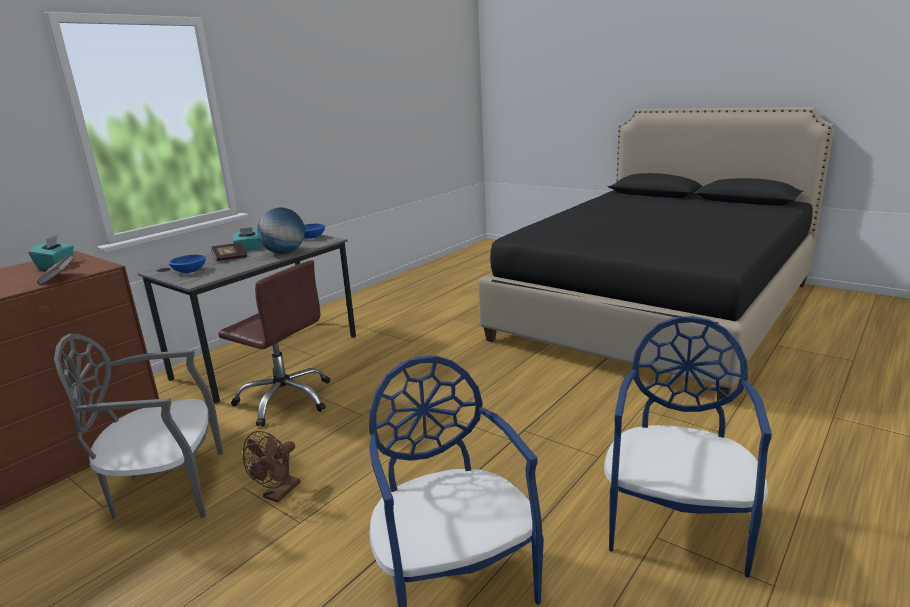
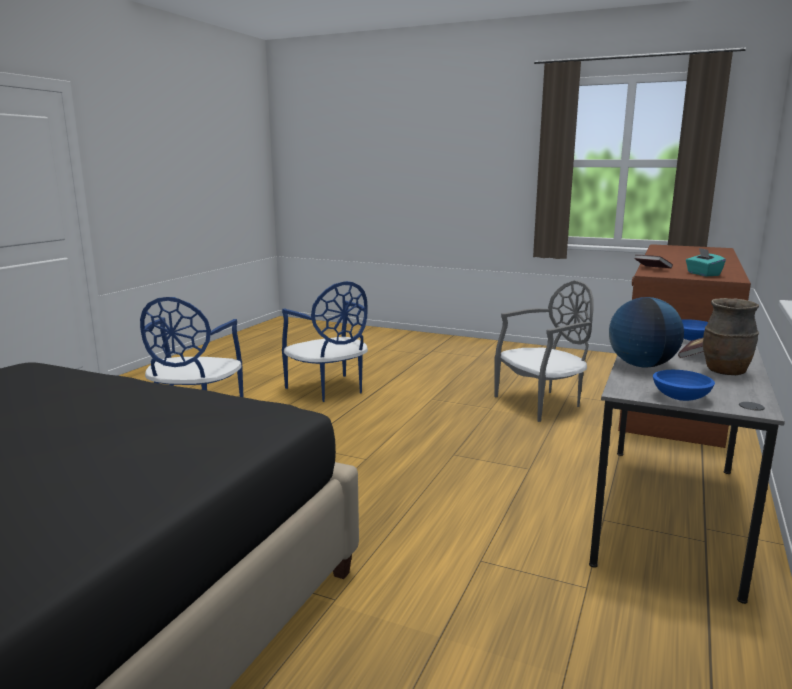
camera: 165 degrees right, 5 degrees down
brown office chair [218,260,330,427] -> none
turquoise tissue box [233,227,262,250] -> brown vase [703,298,759,375]
brown fan [243,431,301,502] -> none

